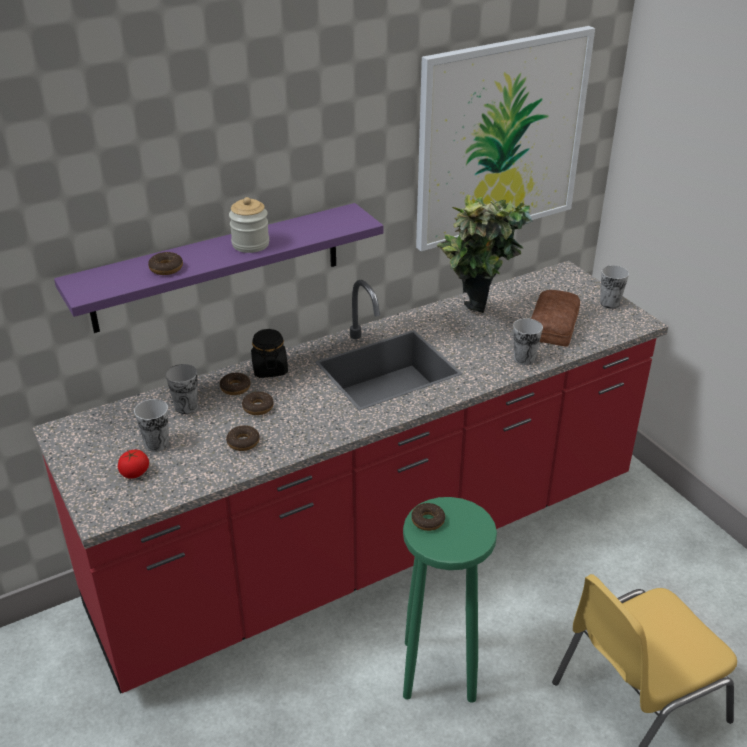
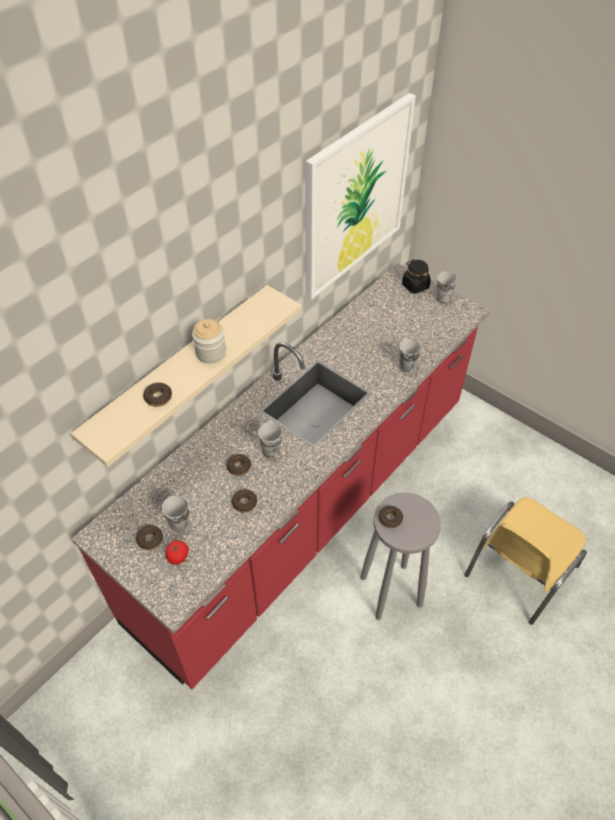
camera: 20 degrees left, 15 degrees up
purple shelf [54,203,383,333] -> beige shelf [70,285,302,467]
cup [166,364,198,414] -> cup moved to [258,422,282,458]
donut [220,373,250,395] -> donut moved to [136,525,163,550]
black jar [251,329,288,378] -> black jar moved to [402,260,431,294]
green stool [403,497,497,703] -> grey stool [360,492,441,620]
potted plant [437,195,533,313] -> none
bread [531,290,580,346] -> none

